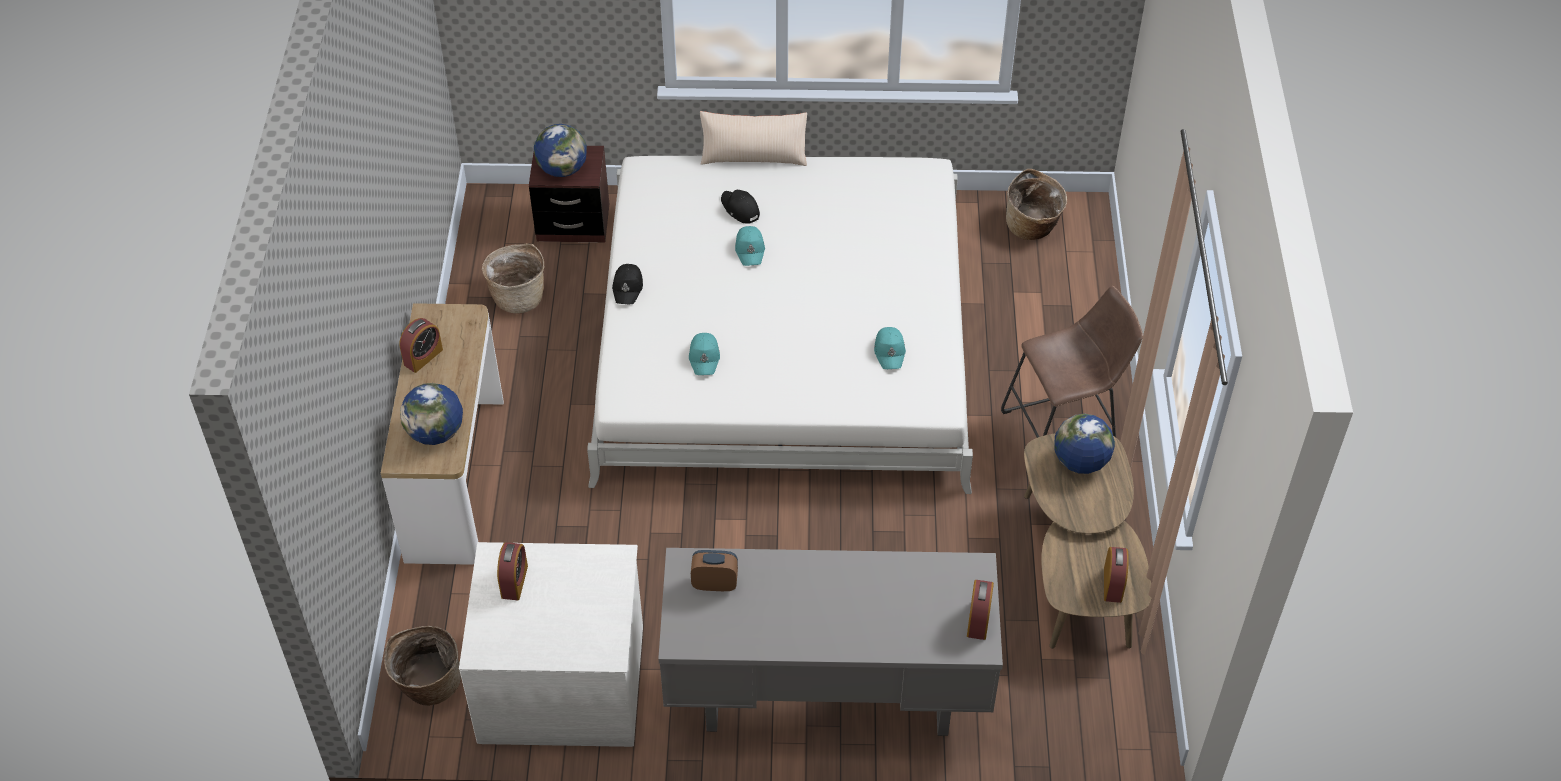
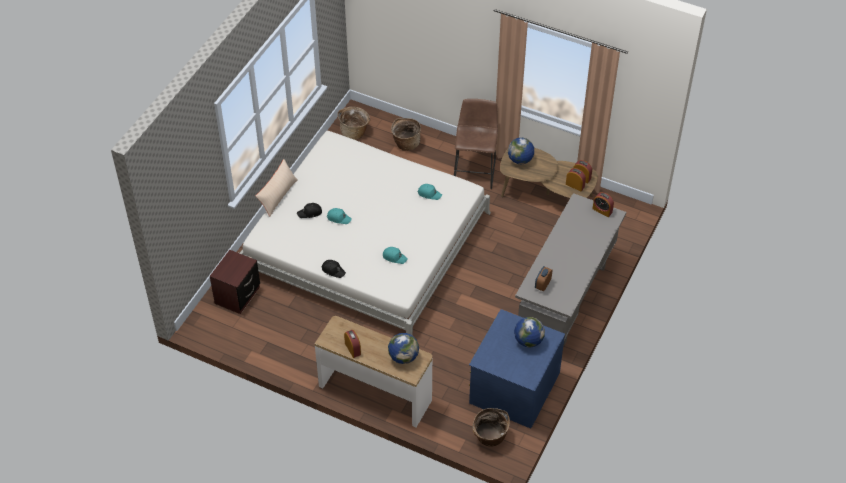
camera: 65 degrees left, 0 degrees up
white dresser [459,542,643,747] -> blue dresser [469,309,565,428]
basket [482,243,544,314] -> basket moved to [391,118,421,151]
alarm clock [497,542,528,600] -> alarm clock moved to [566,168,586,191]
globe [534,124,587,177] -> globe moved to [514,317,545,348]

